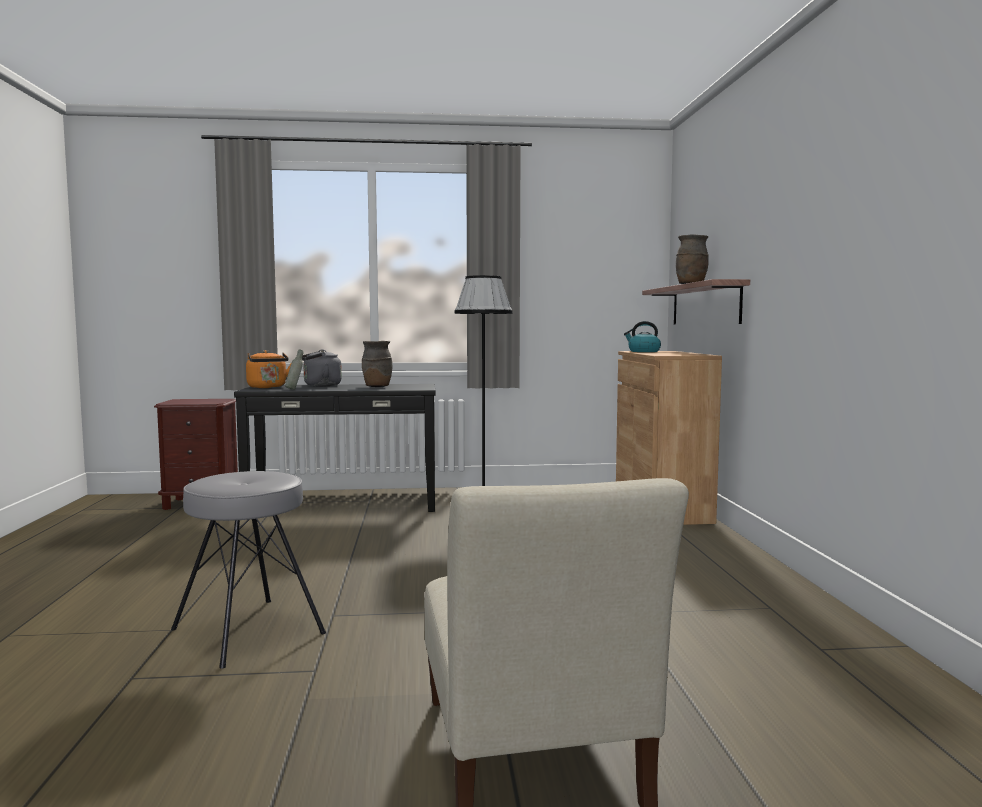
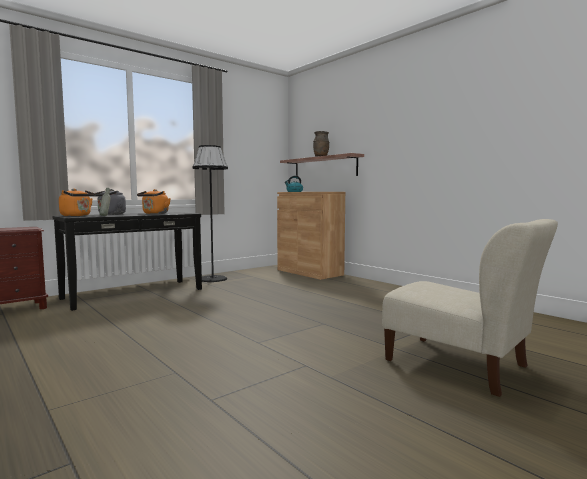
camera: 35 degrees left, 0 degrees up
grey stool [171,471,326,669] -> none
brown vase [362,341,392,387] -> orange kettle [137,189,171,214]

